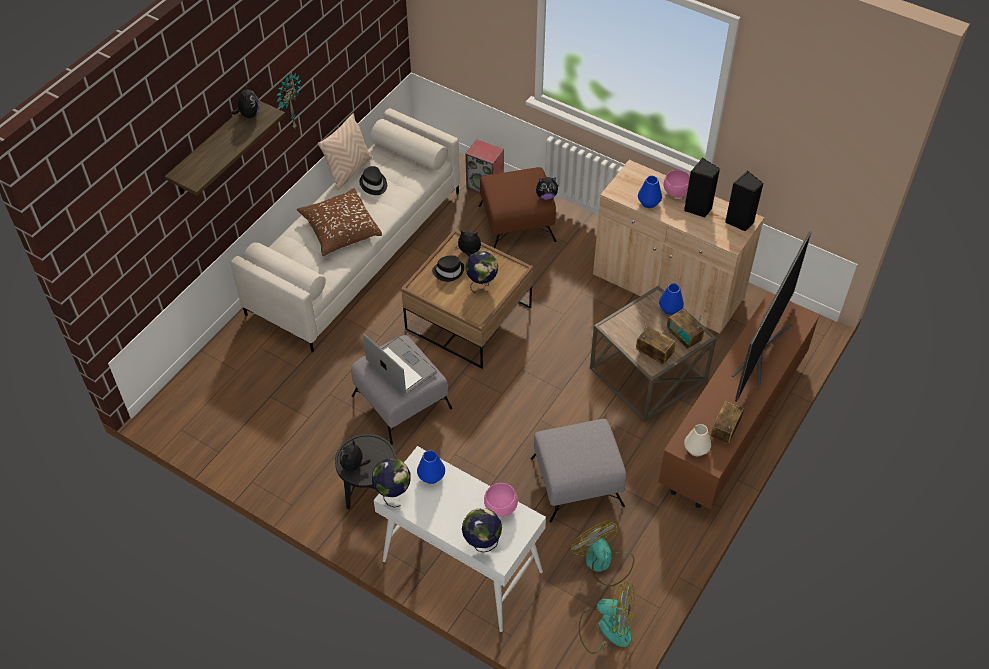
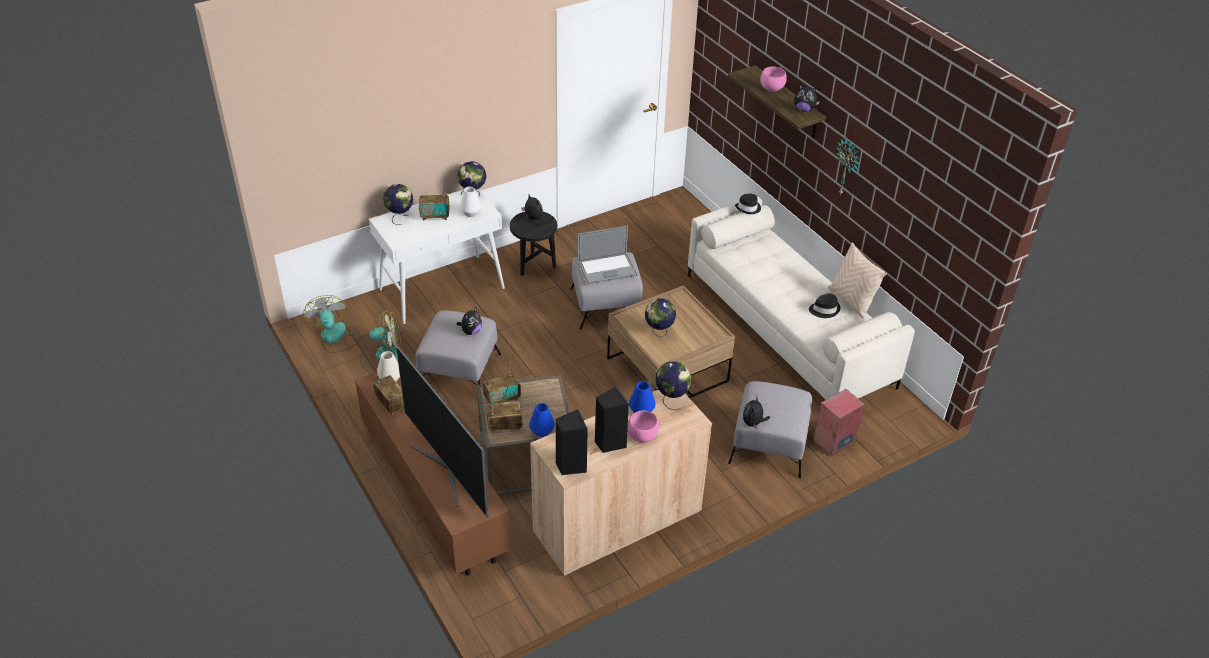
camera: 115 degrees right, 10 degrees down
brown pillow [297,188,382,256] -> none
blue vase [417,450,445,484] -> white vase [460,187,482,217]
black hat [432,255,464,282] -> black hat moved to [735,193,761,214]
plush toy [455,230,481,257] -> plush toy moved to [457,307,482,335]
brown ottoman [479,167,556,248] -> grey ottoman [728,381,812,478]
pink bowl [484,483,518,517] -> pink bowl moved to [760,67,787,92]
fan [579,581,634,654] -> fan turned 120 degrees clockwise [303,295,361,353]
none -> radio [419,185,450,220]
none -> globe [656,361,692,410]

